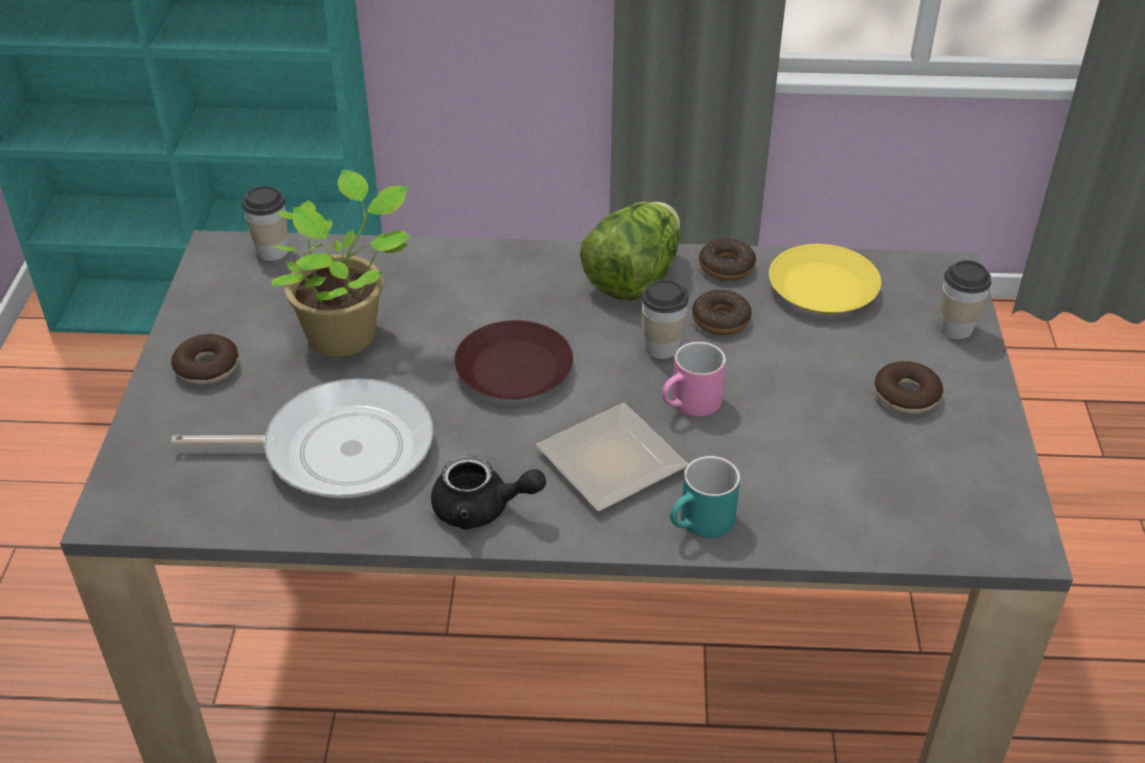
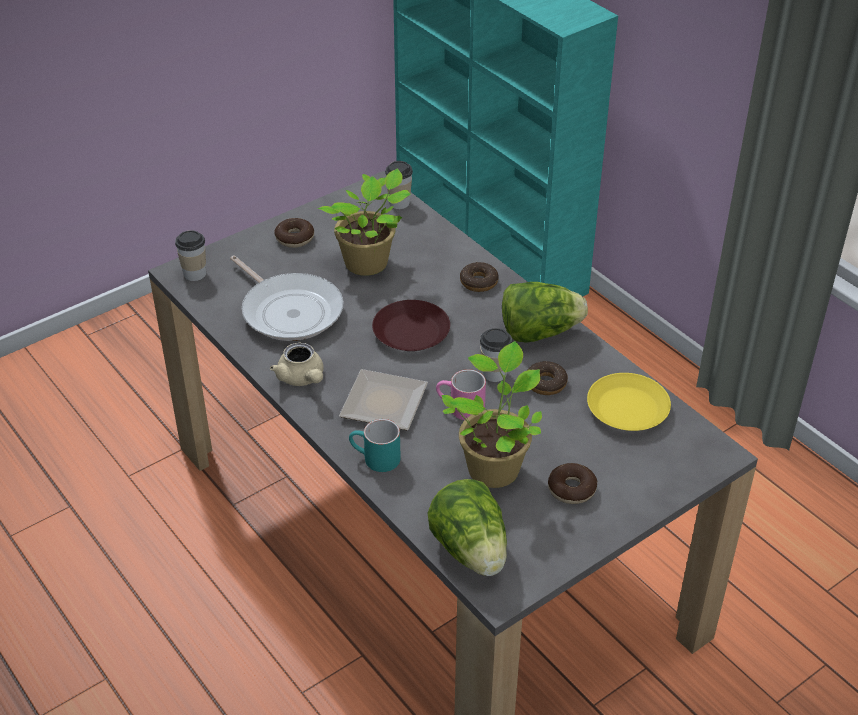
camera: 50 degrees right, 0 degrees up
black teapot [431,456,546,529] -> beige teapot [270,342,323,386]
donut [699,238,756,281] -> donut moved to [460,262,499,292]
cup [939,260,991,339] -> cup moved to [175,230,206,281]
none -> lettuce [428,479,507,576]
none -> potted plant [442,341,542,488]

